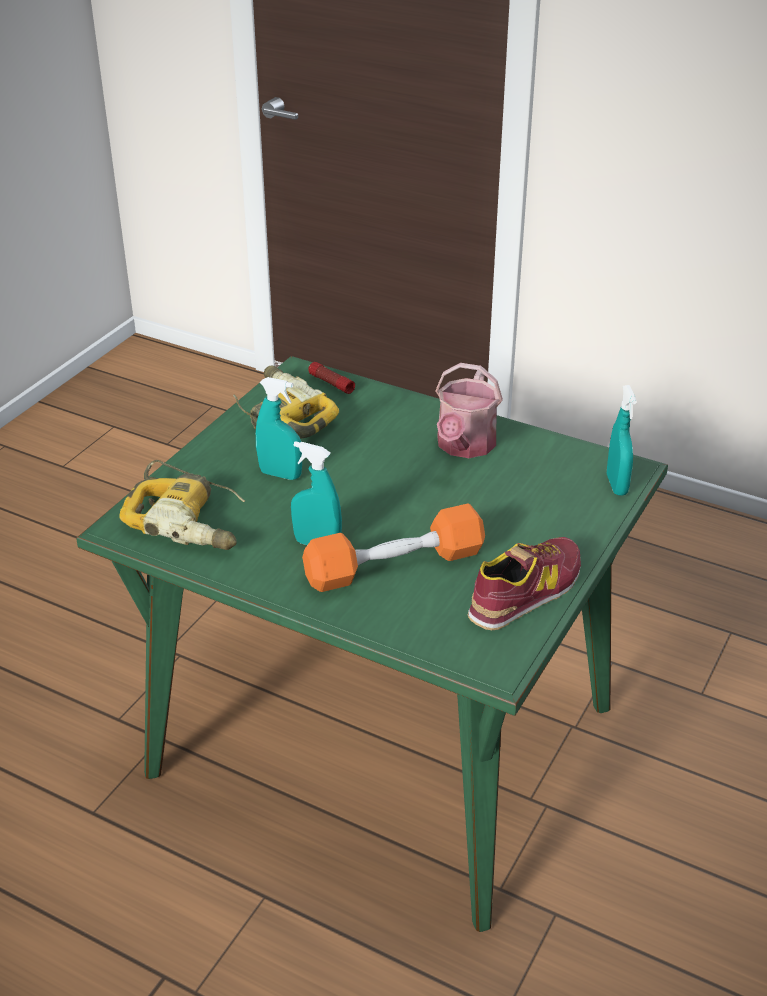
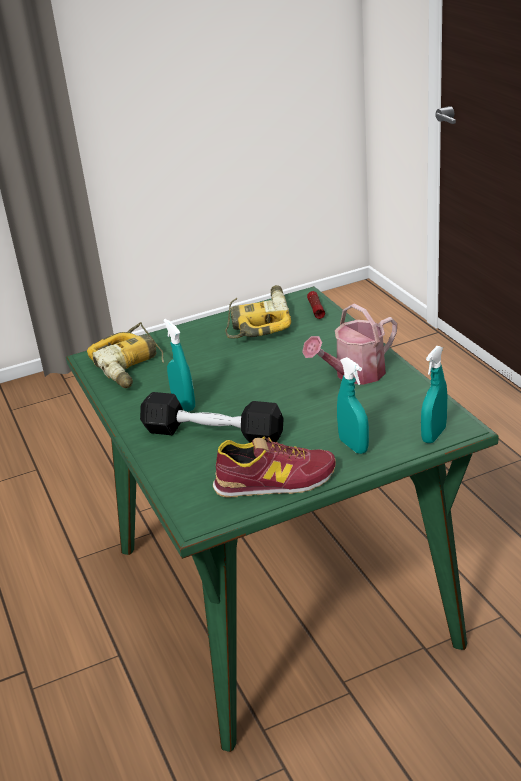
camera: 40 degrees right, 5 degrees down
turquoise spray bottle [256,377,302,480] -> turquoise spray bottle moved to [337,357,369,454]
orange dumbbell [302,503,485,592] -> black dumbbell [140,392,284,443]

